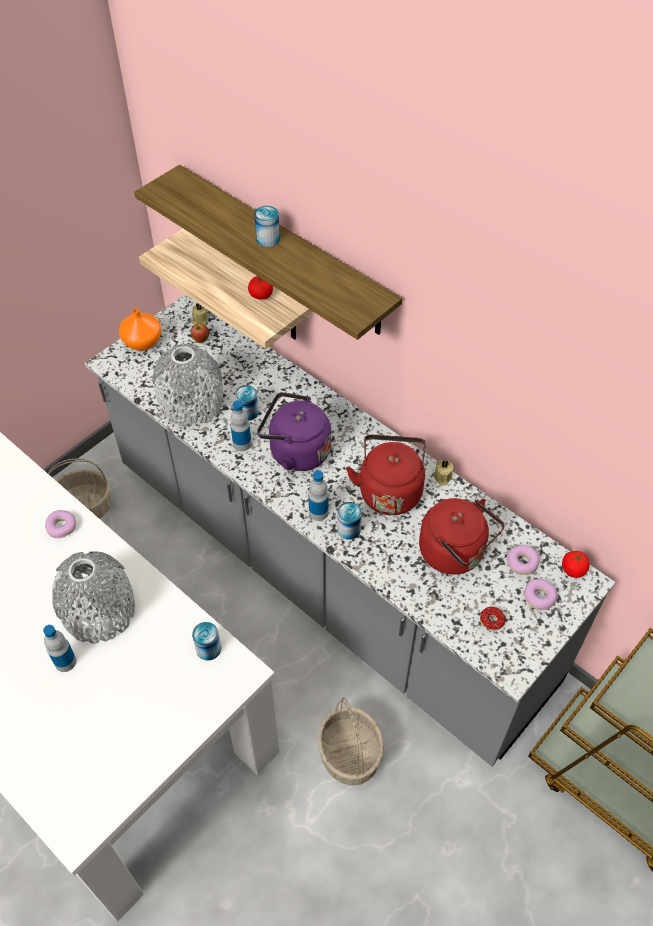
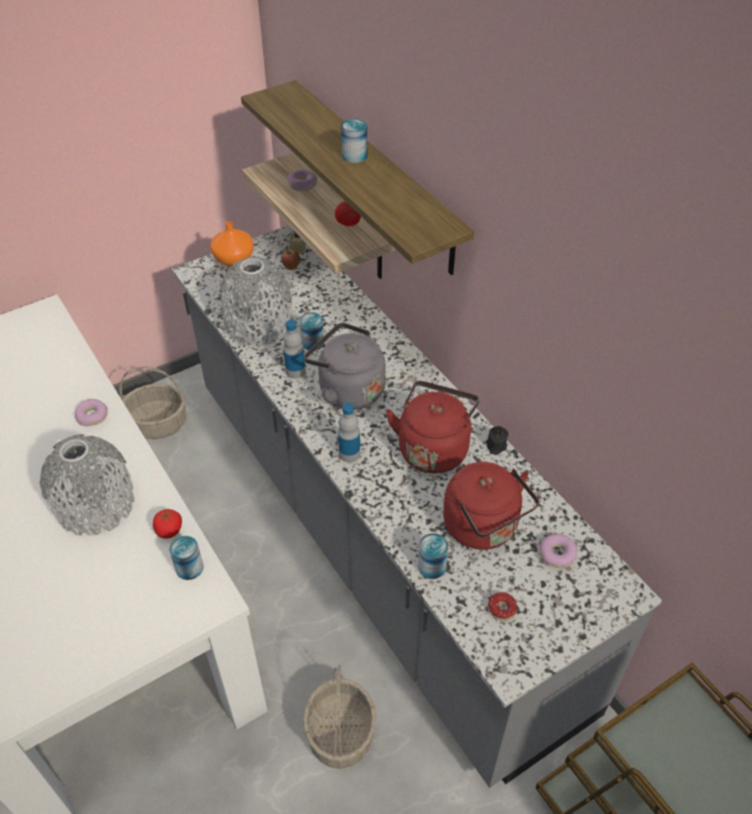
camera: 15 degrees right, 5 degrees down
bottle [43,625,77,672] -> none
purple kettle [257,392,331,471] -> grey kettle [304,323,386,410]
can [337,502,362,540] -> can moved to [418,533,448,579]
beige candle [433,460,454,486] -> black candle [486,426,509,455]
donut [524,579,557,610] -> donut moved to [288,169,318,191]
tomato [562,551,589,578] -> tomato moved to [153,509,182,539]

